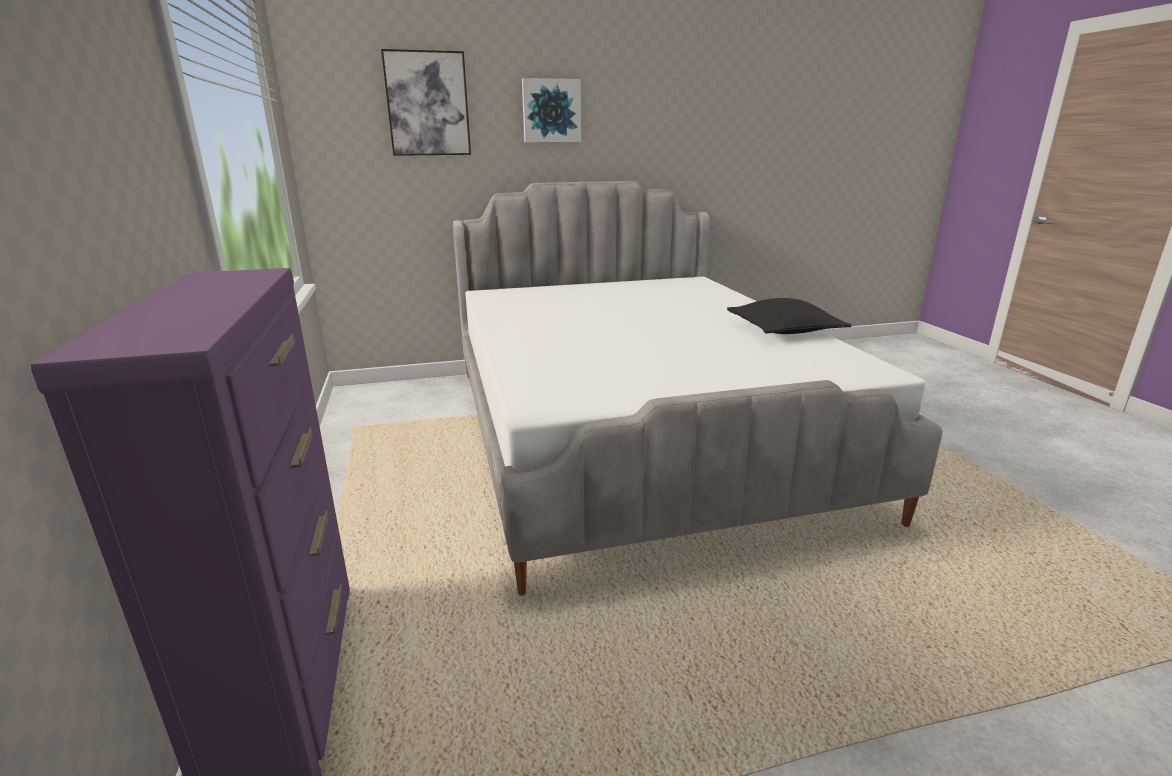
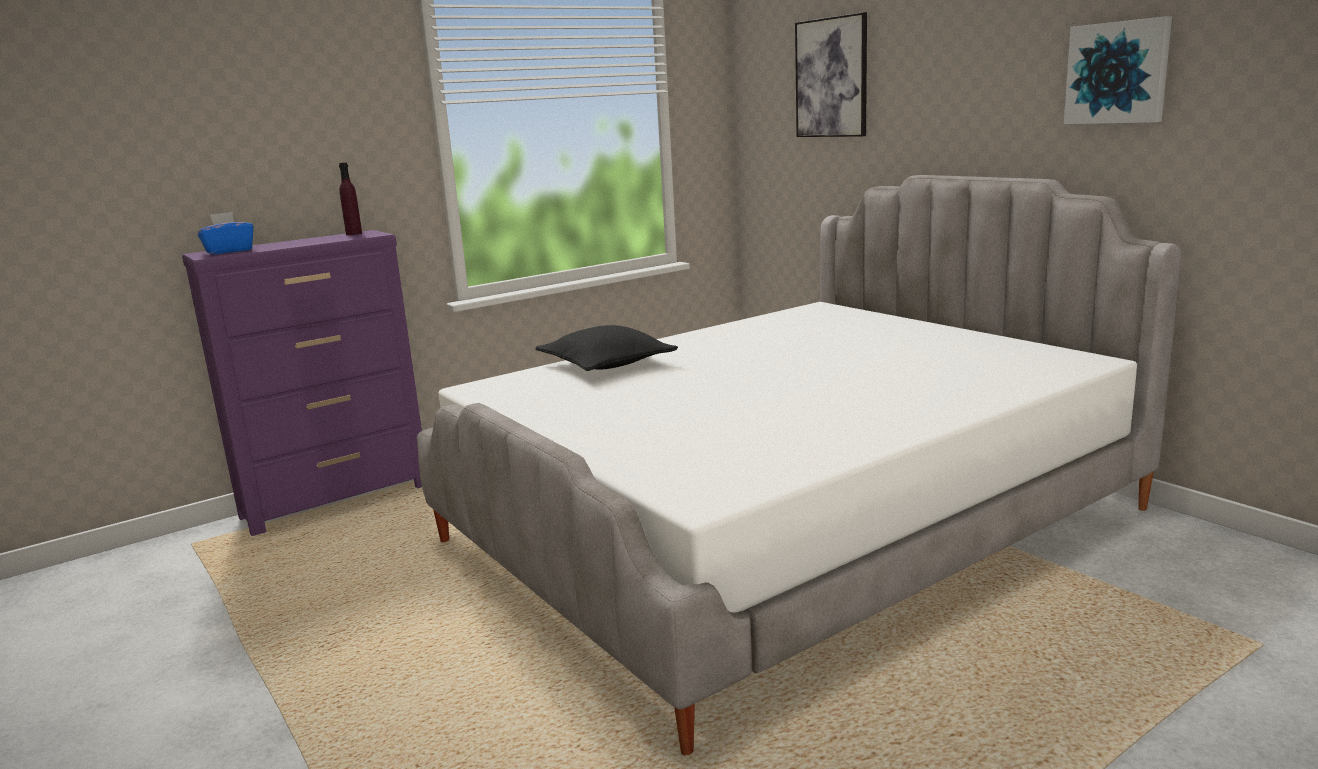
camera: 70 degrees right, 5 degrees down
picture [522,78,581,142] -> picture moved to [1064,16,1172,124]
black pillow [727,298,851,334] -> black pillow moved to [535,325,678,371]
none -> blue tissue box [198,212,253,254]
none -> purple bottle [339,162,362,235]

